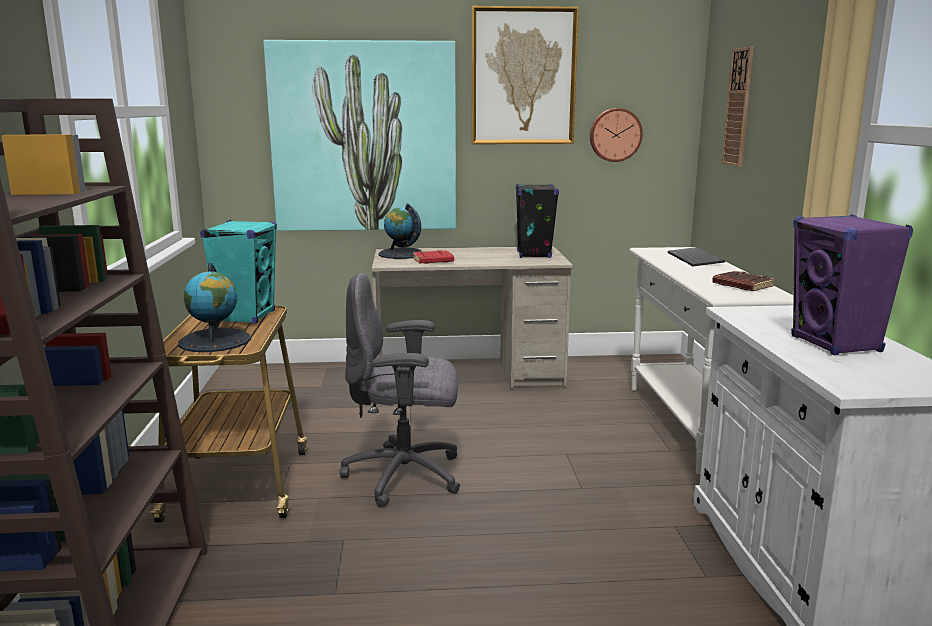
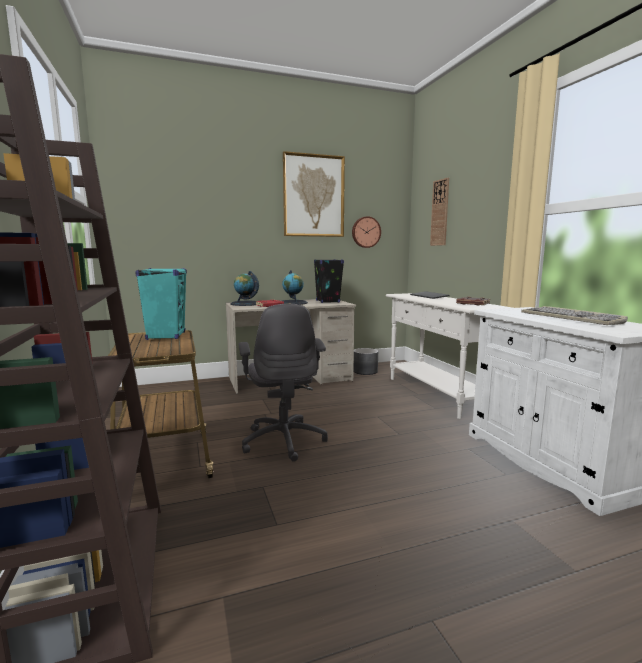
camera: 15 degrees left, 5 degrees down
globe [178,263,251,352] -> globe moved to [282,270,308,305]
picture [263,40,456,231] -> none
grey office chair [340,273,460,508] -> grey office chair turned 90 degrees counterclockwise [239,304,328,462]
purple speaker [791,214,913,355] -> keyboard [521,306,628,325]
none -> grey planter [354,348,378,375]

